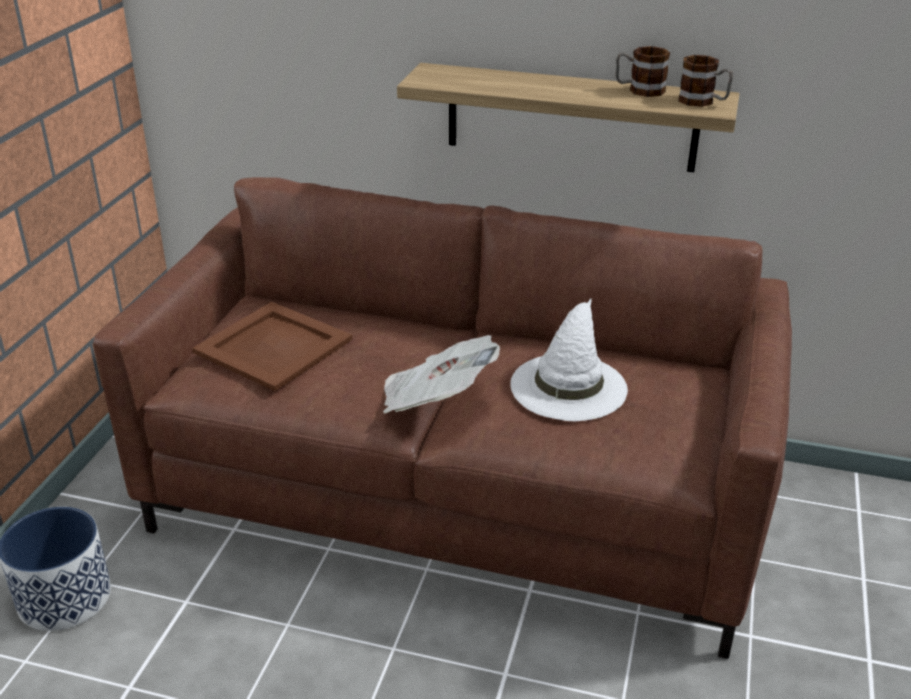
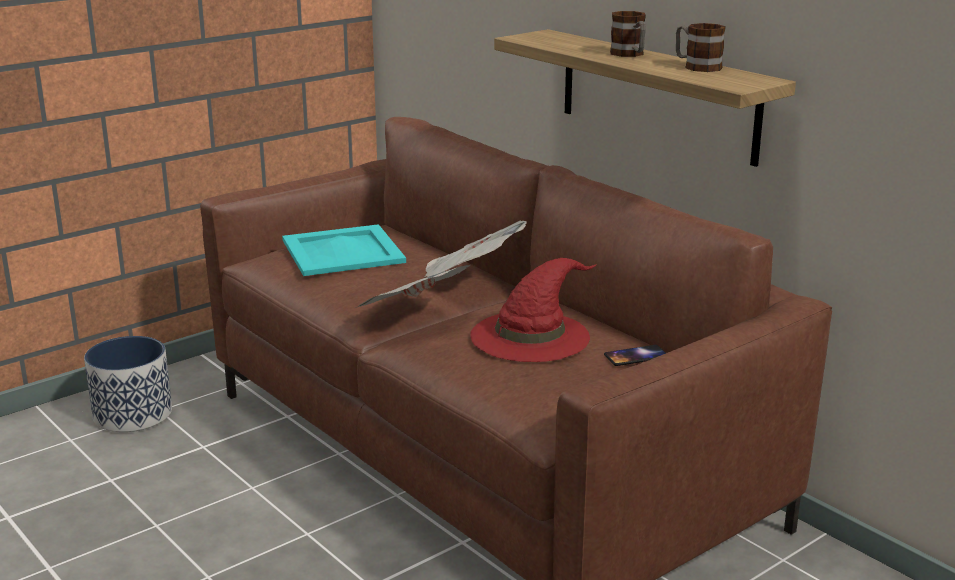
camera: 35 degrees right, 10 degrees down
brown tray [192,302,353,391] -> turquoise tray [282,224,406,276]
white hat [510,299,628,421] -> red hat [470,258,597,362]
mug [678,55,733,107] -> mug moved to [610,11,646,57]
none -> newspaper [424,221,527,277]
none -> phone [604,345,666,366]

